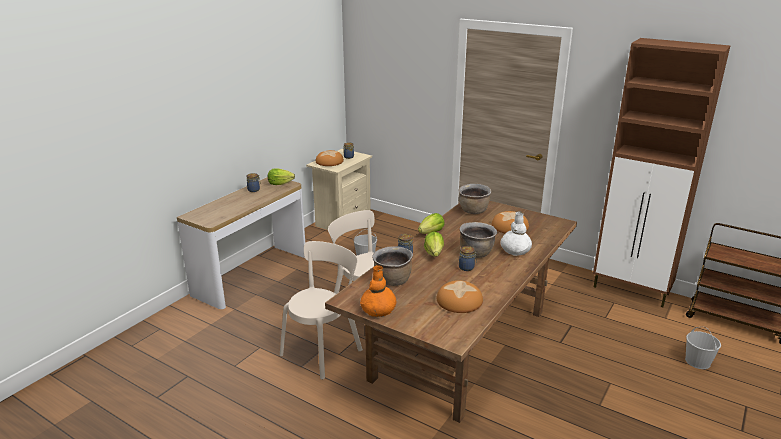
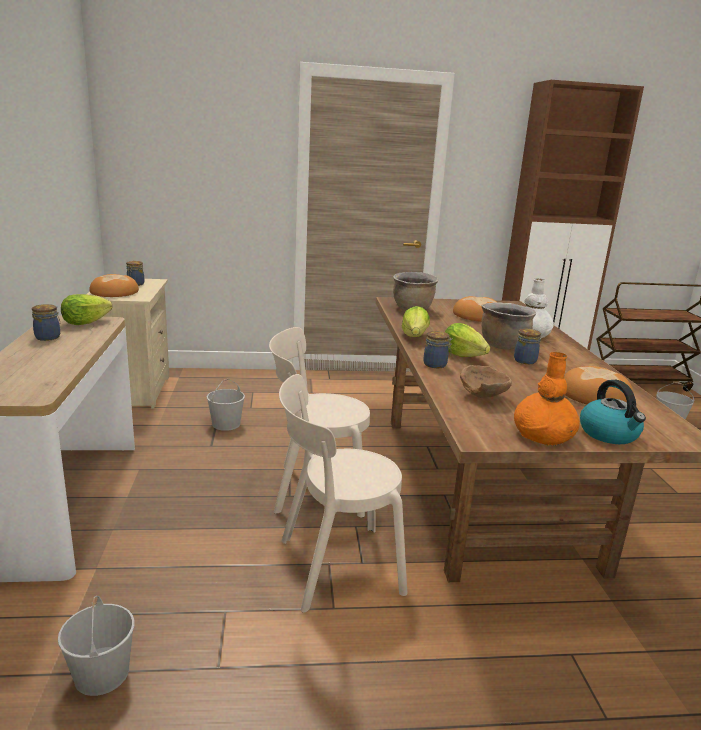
camera: 40 degrees left, 5 degrees down
beige chair [280,241,363,380] -> beige chair turned 105 degrees counterclockwise [279,374,407,613]
brown cooking pot [372,246,413,286] -> brown bowl [460,365,512,398]
none -> white bucket [58,596,135,696]
none -> kettle [580,380,646,444]

